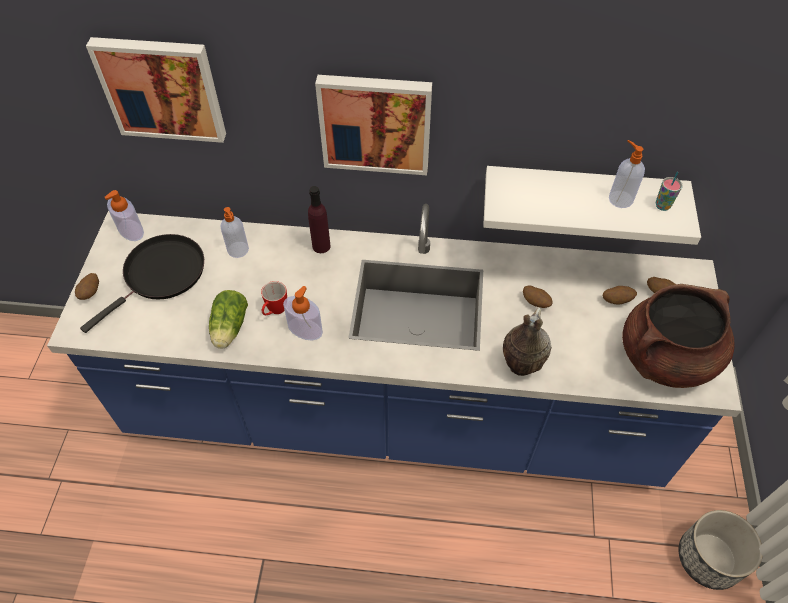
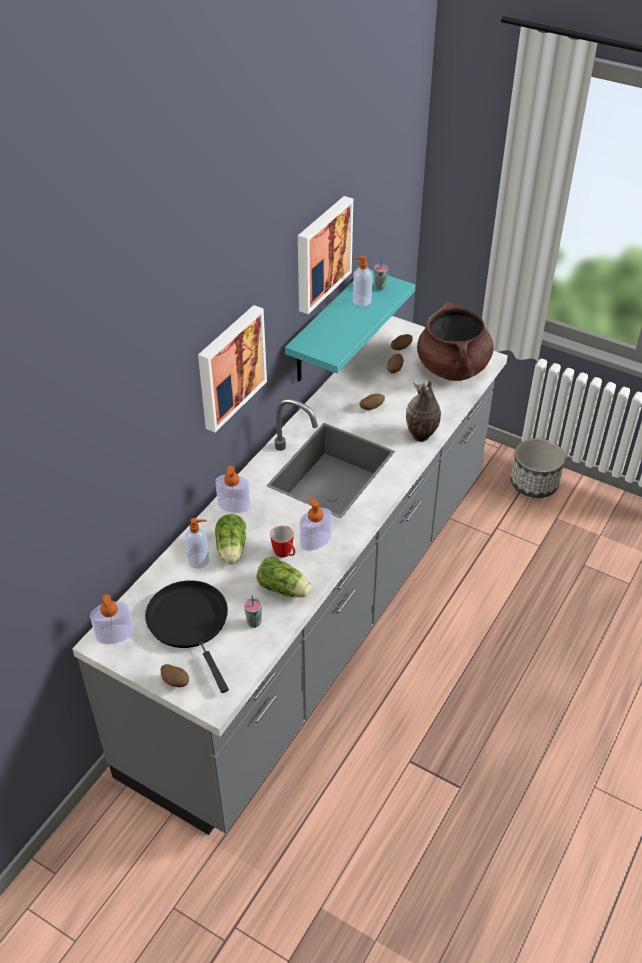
camera: 65 degrees left, 10 degrees down
blue counter [47,204,742,487] -> grey counter [72,316,508,835]
picture [86,37,226,143] -> picture moved to [298,196,353,314]
purple bottle [308,186,331,253] -> soap dispenser [216,466,250,513]
white shelf [483,166,701,245] -> turquoise shelf [285,270,415,382]
none -> lettuce [215,514,246,565]
none -> cup [244,595,262,628]

